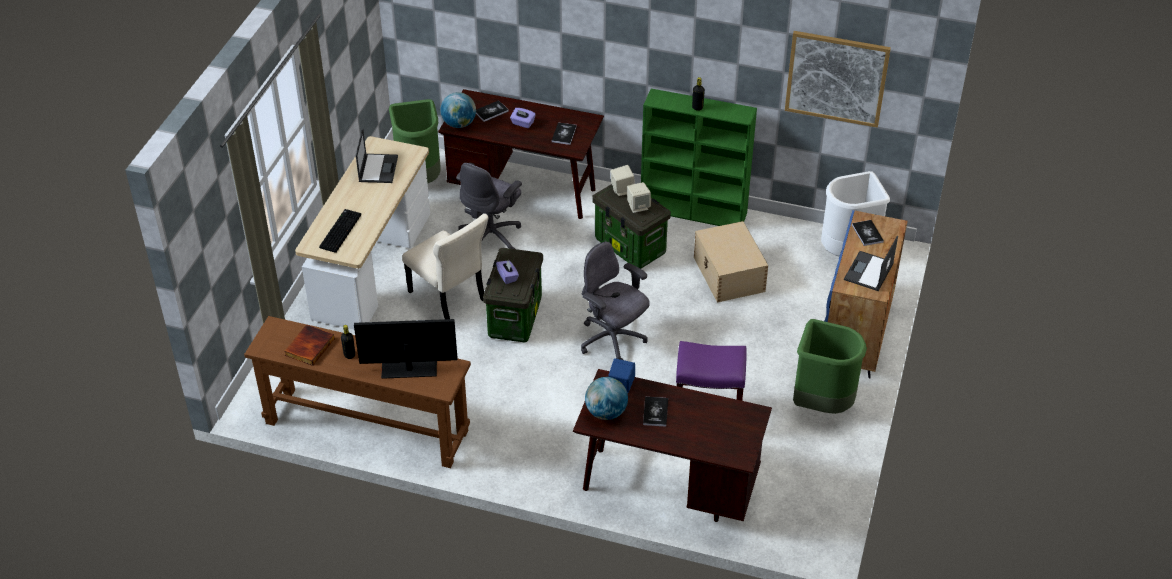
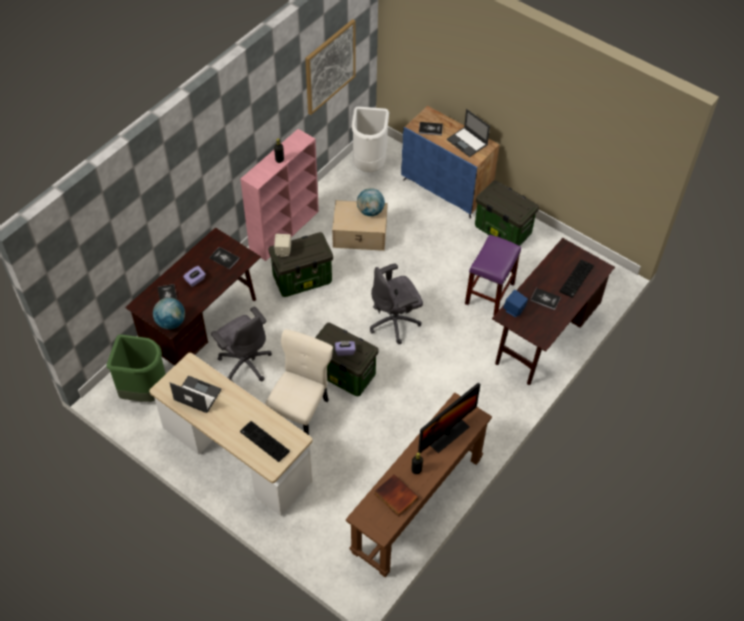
camera: 70 degrees left, 10 degrees up
monitor [354,319,457,379] -> monitor turned 150 degrees counterclockwise [418,382,480,453]
beige chair [403,214,489,319] -> beige chair turned 45 degrees counterclockwise [265,329,333,435]
globe [585,377,628,420] -> globe moved to [357,188,385,216]
beige speaker [627,182,651,213] -> none
green bookcase [641,89,757,226] -> pink bookcase [240,129,319,261]
green trash can [793,319,867,414] -> storage box [475,180,539,246]
none -> keyboard [559,260,594,298]

